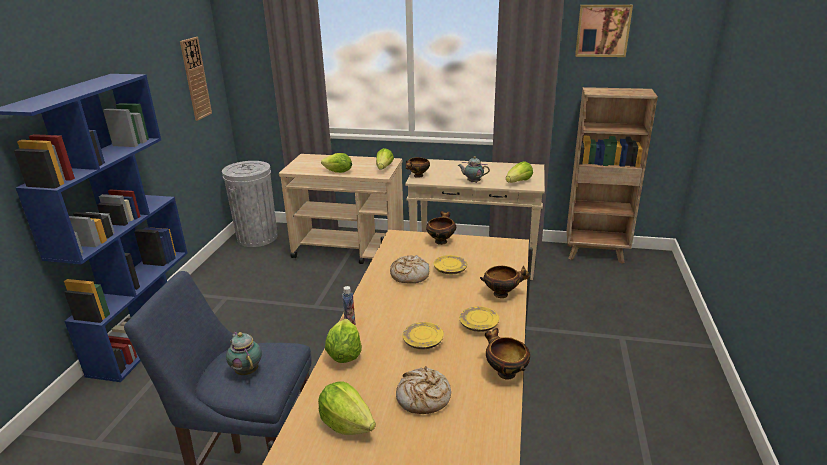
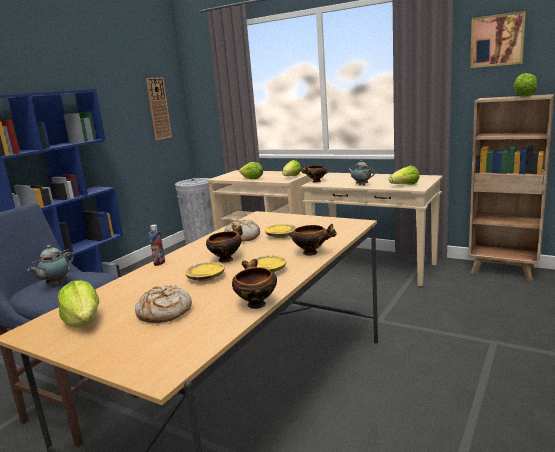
camera: 20 degrees right, 10 degrees down
teapot [226,331,262,375] -> teapot turned 135 degrees counterclockwise [27,245,74,286]
lettuce [325,319,362,363] -> lettuce moved to [514,73,537,96]
bowl [426,211,456,245] -> bowl moved to [206,225,243,263]

